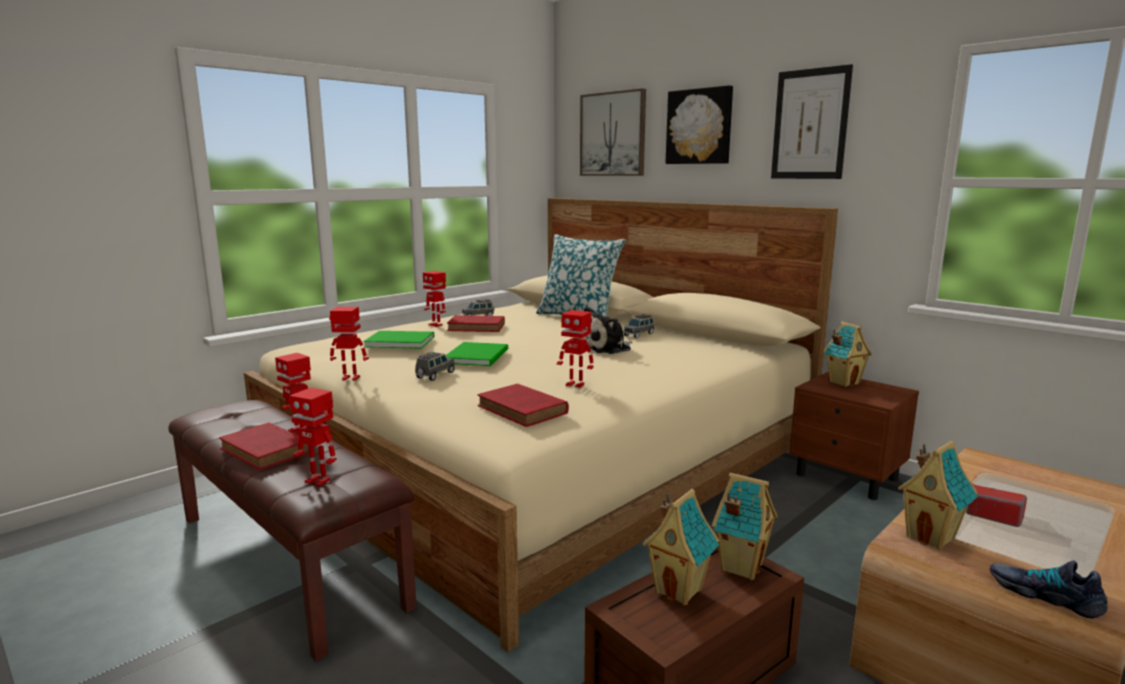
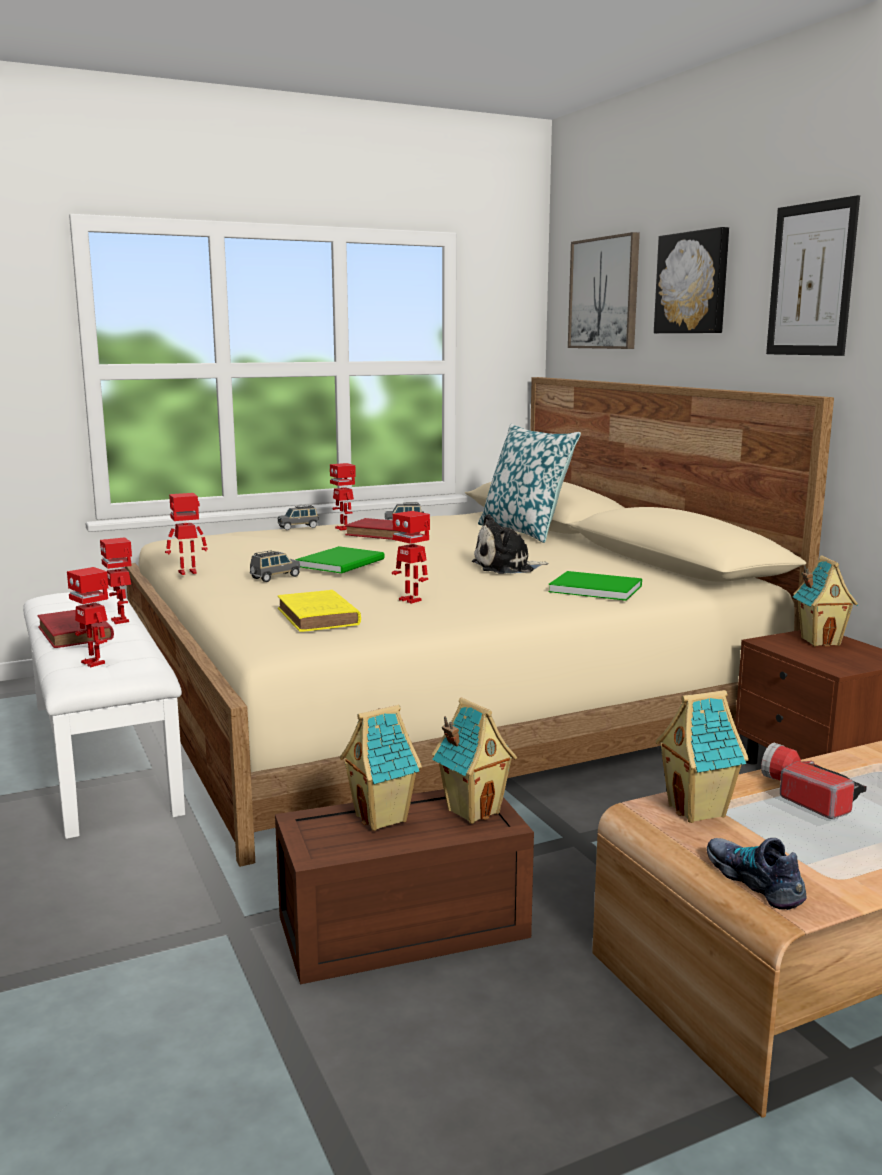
camera: 20 degrees right, 0 degrees up
brown bench [168,400,416,661] -> white bench [23,590,185,839]
toy robot [329,307,369,381] -> toy robot turned 45 degrees counterclockwise [165,493,208,575]
green book [363,331,434,349] -> green book moved to [548,571,642,601]
red book [478,383,569,427] -> yellow book [278,590,361,632]
grey toy car [623,314,654,338] -> grey toy car moved to [278,505,319,530]

